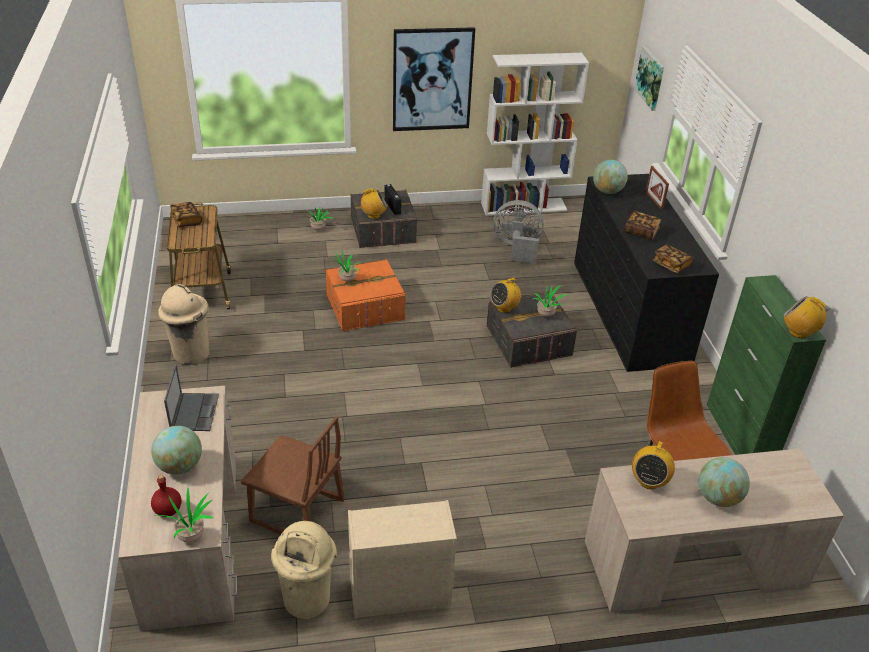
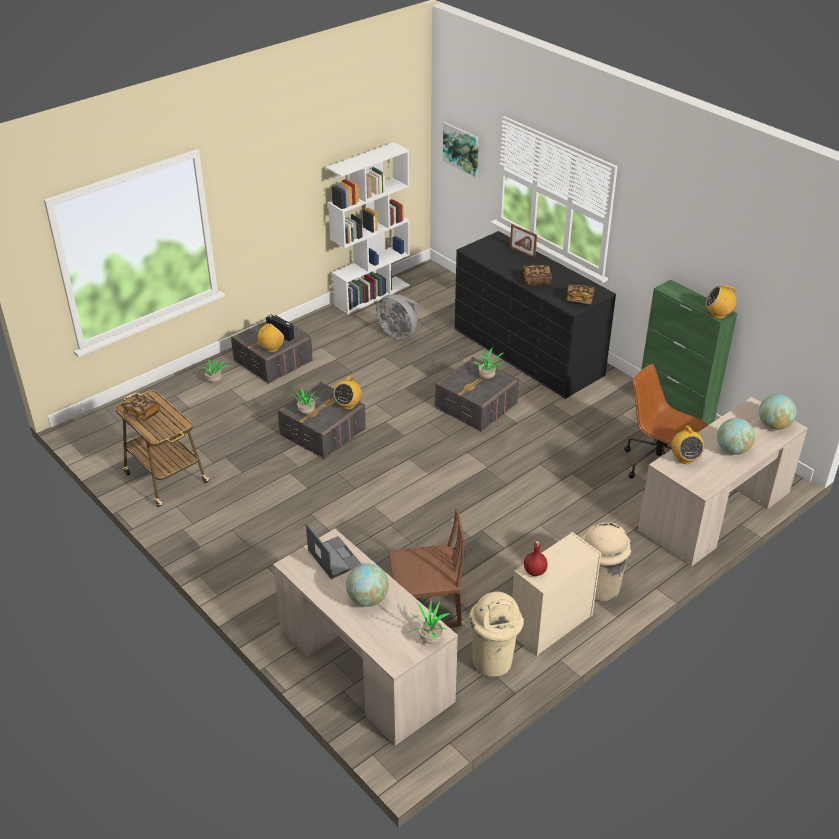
camera: 30 degrees left, 0 degrees up
red bottle [151,475,182,517] -> red bottle moved to [524,541,548,576]
beige trash can [158,284,209,365] -> beige trash can moved to [582,522,631,602]
orange storage box [325,259,405,332] -> grey storage box [277,381,366,459]
picture [393,27,475,131] -> none
radio [490,278,521,313] -> radio moved to [334,374,362,410]
grey fan [493,200,544,264] -> grey fan turned 120 degrees counterclockwise [376,294,417,340]
globe [593,160,628,194] -> globe moved to [759,394,796,430]

